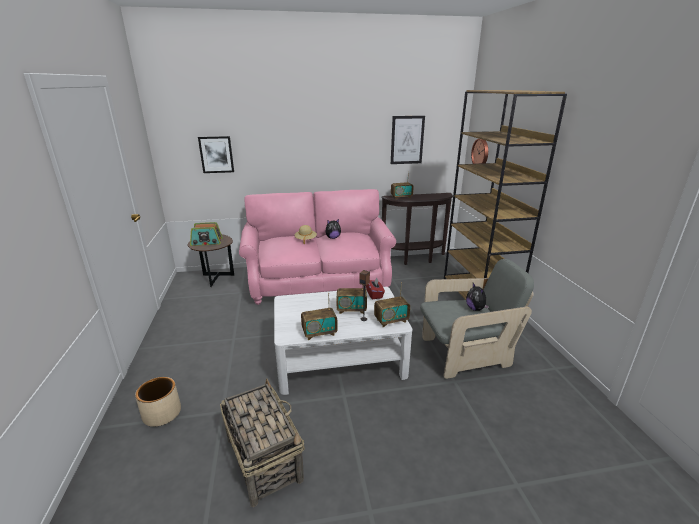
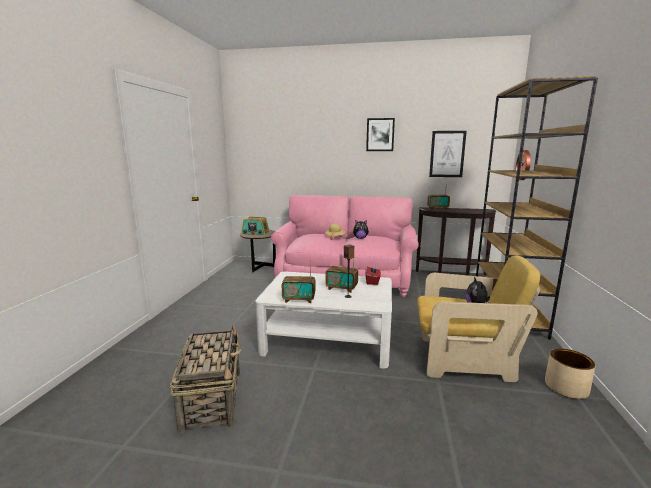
camera: 20 degrees right, 10 degrees down
beige planter [135,377,181,427] -> beige planter moved to [545,349,596,399]
picture [198,136,234,173] -> picture moved to [366,118,395,151]
radio [374,282,410,327] -> none
grey armchair [420,259,534,379] -> yellow armchair [417,255,540,382]

